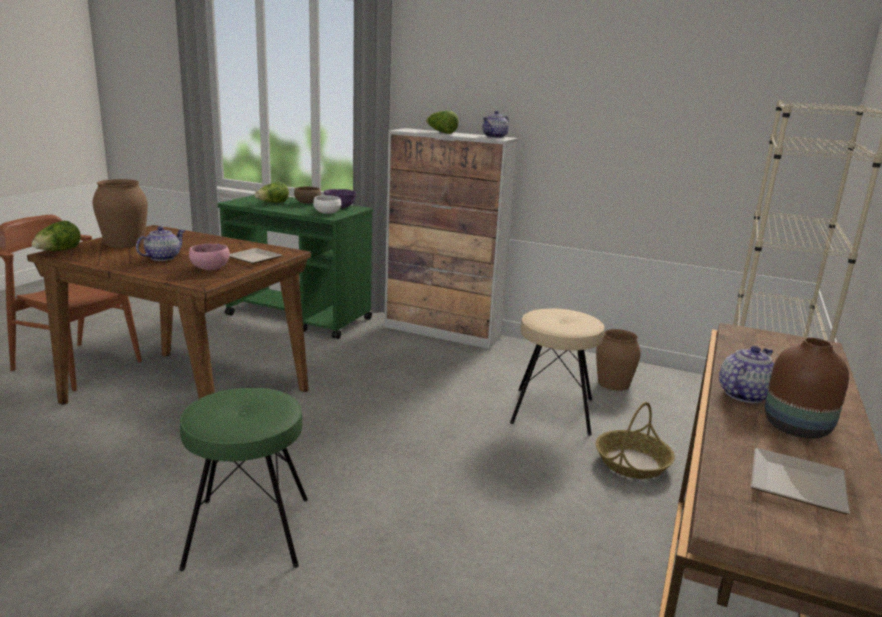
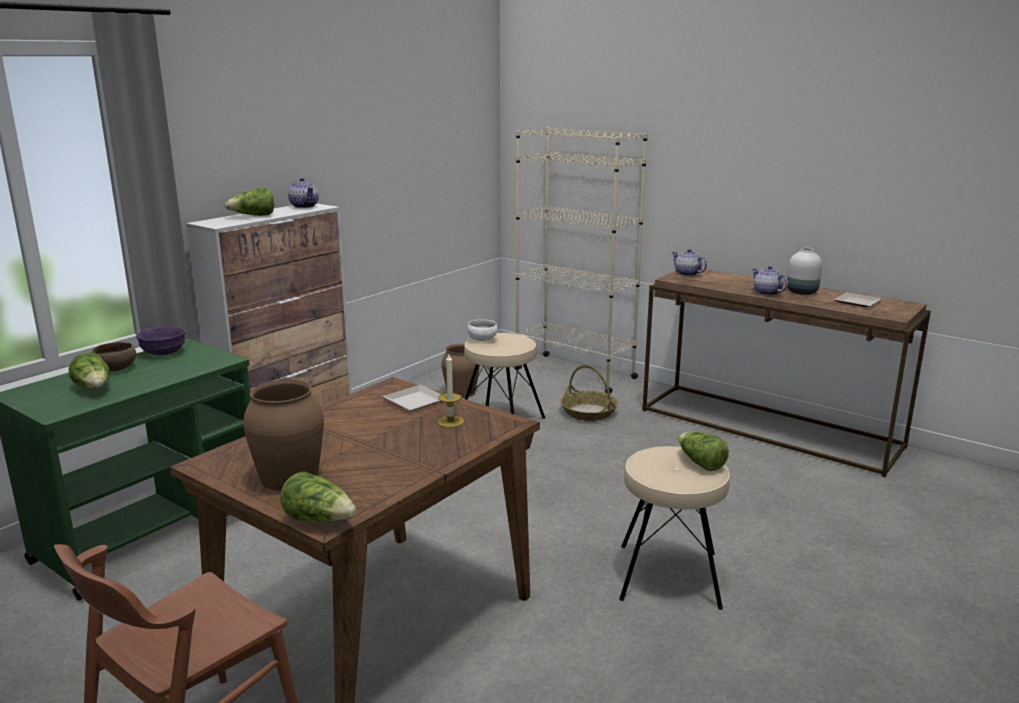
camera: 75 degrees left, 0 degrees up
teapot [136,226,185,261] -> teapot moved to [672,249,707,276]
green stool [179,388,308,571] -> beige stool [619,446,730,610]
pink bowl [189,244,230,270] -> candle [437,354,464,428]
white bowl [313,195,341,214] -> white bowl moved to [467,320,498,341]
brown vase [765,338,849,439] -> white vase [787,248,822,295]
none -> lettuce [678,432,729,471]

